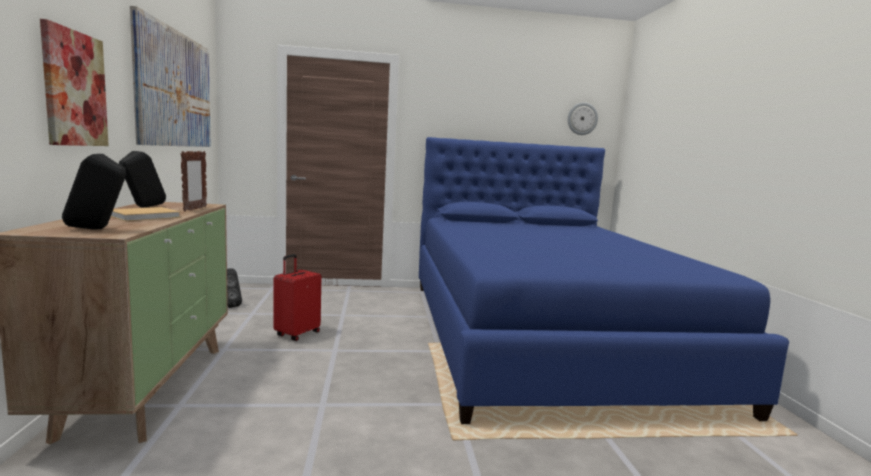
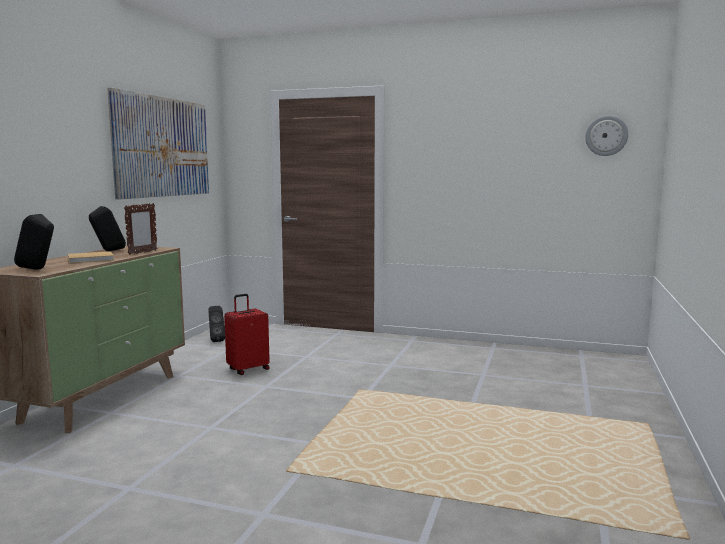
camera: 25 degrees right, 0 degrees up
picture [40,19,109,146] -> none
blue bed [419,137,789,424] -> none

